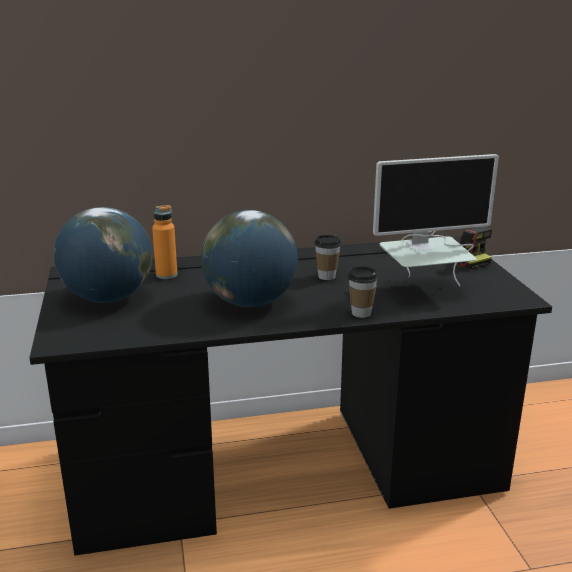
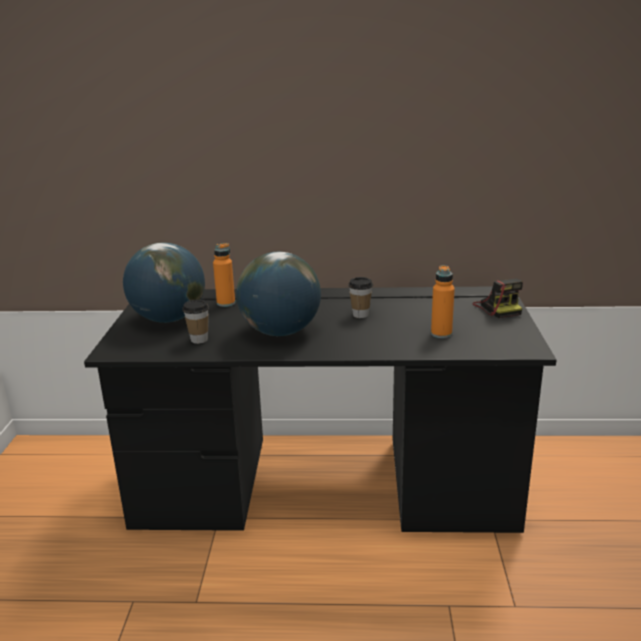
camera: 15 degrees right, 0 degrees up
cup [348,267,379,318] -> cup moved to [182,300,209,344]
monitor [373,154,499,287] -> orange bottle [431,265,455,338]

